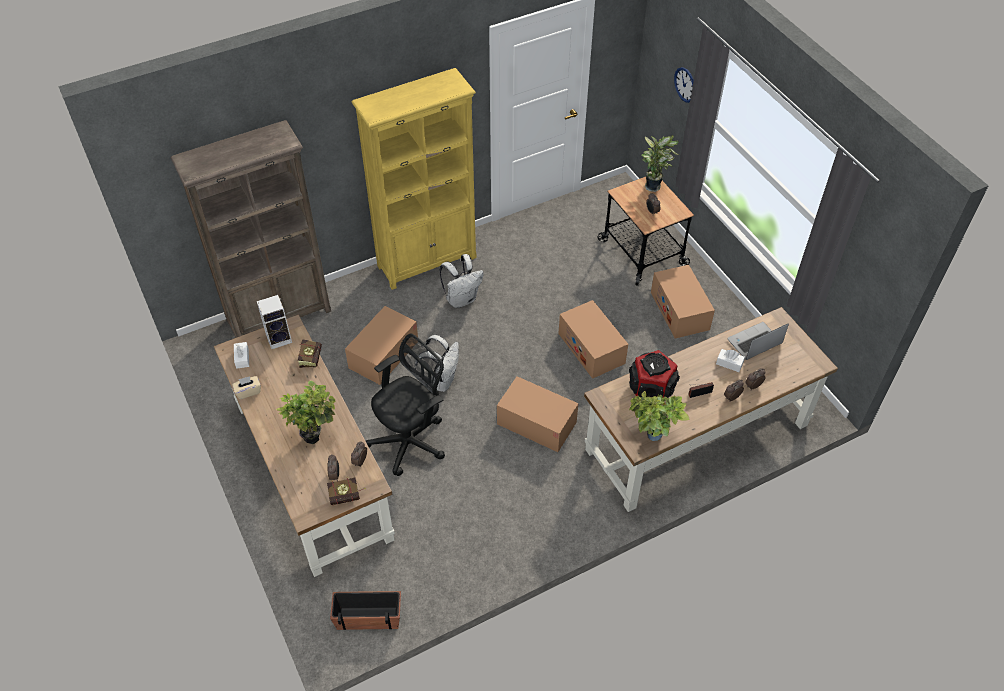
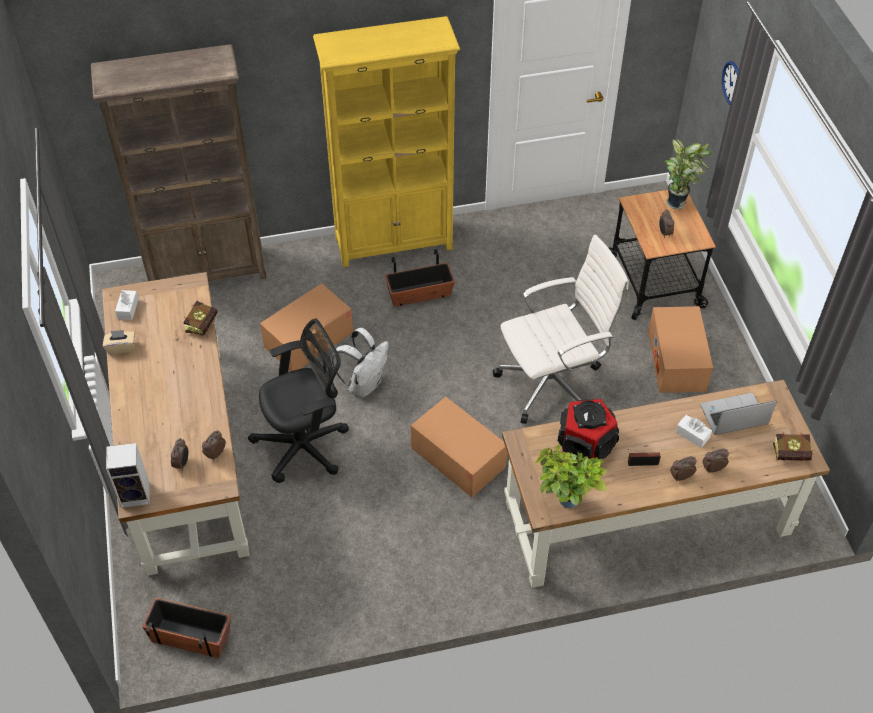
camera: 15 degrees right, 0 degrees up
speaker [257,295,292,349] -> speaker moved to [106,443,150,508]
potted plant [276,381,336,444] -> none
book [327,477,366,506] -> book moved to [773,432,815,461]
white backpack [440,254,484,308] -> planter [385,249,455,307]
cardboard box [559,300,628,379] -> white office chair [493,235,629,424]

